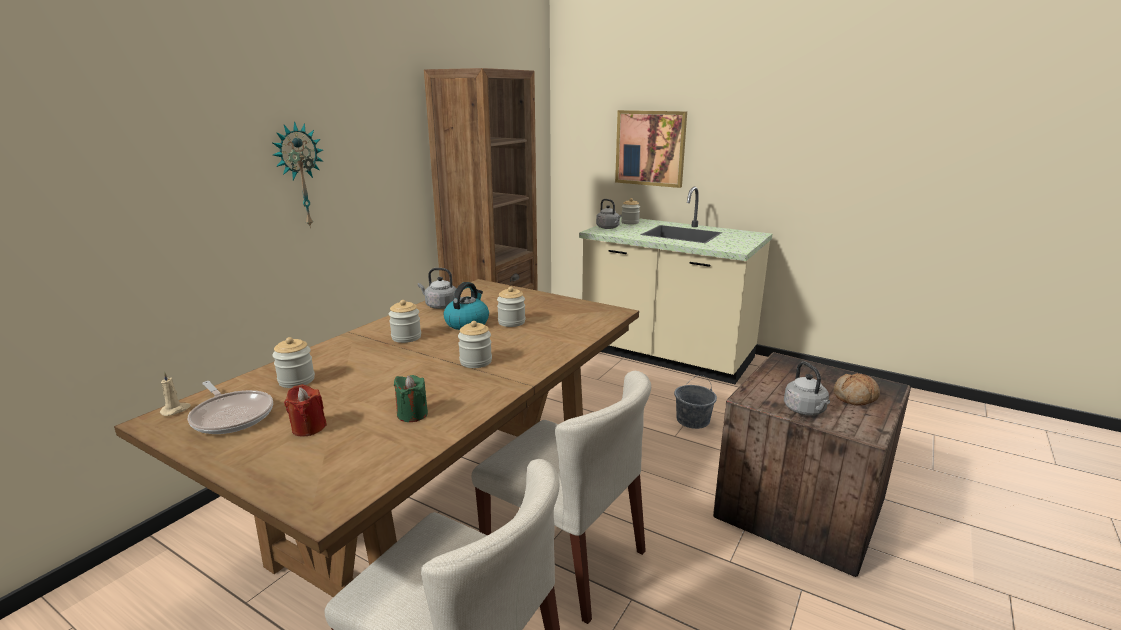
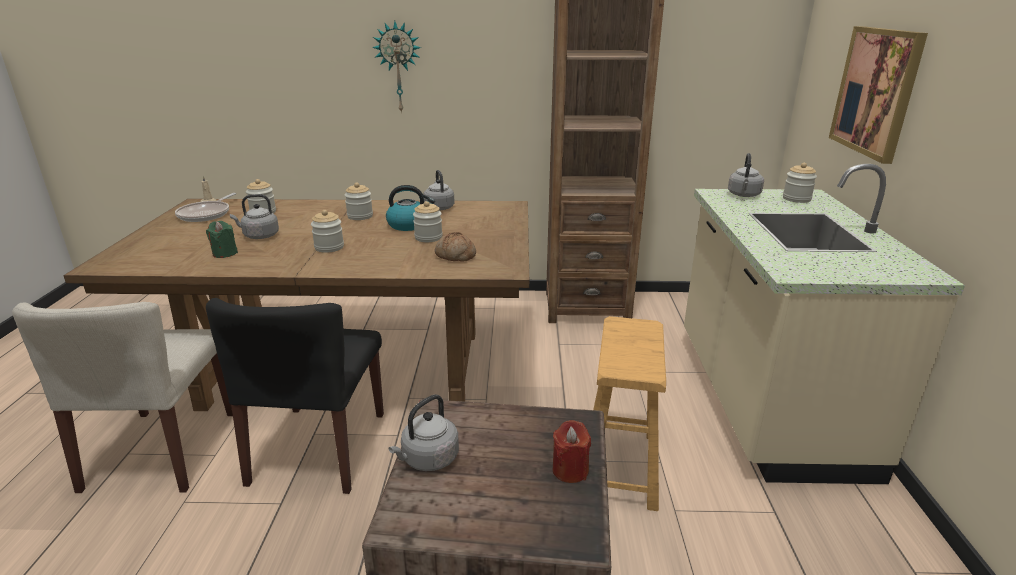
camera: 60 degrees right, 5 degrees up
red candle [284,384,327,436] -> red candle moved to [553,420,591,483]
beige chair [472,371,651,624] -> black chair [206,298,384,494]
grey bucket [674,375,717,429] -> brown stool [593,316,666,511]
bread [834,373,880,406] -> bread moved to [435,232,476,262]
none -> grey kettle [230,194,279,239]

